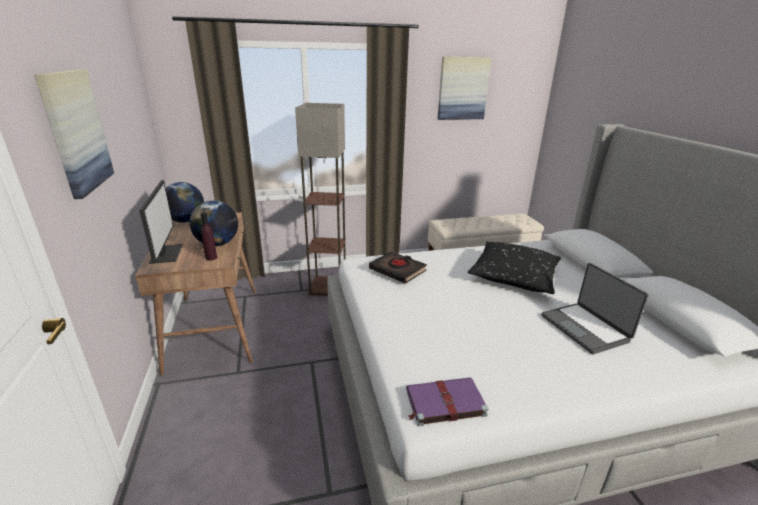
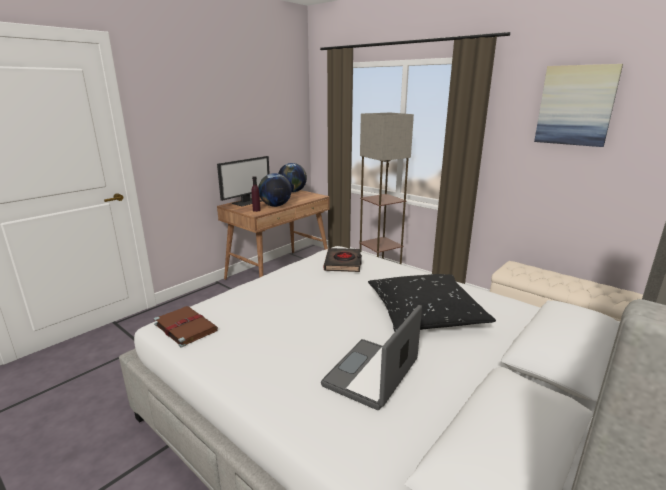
camera: 55 degrees right, 5 degrees down
picture [34,69,114,199] -> none
purple book [406,377,488,426] -> brown book [154,306,218,348]

